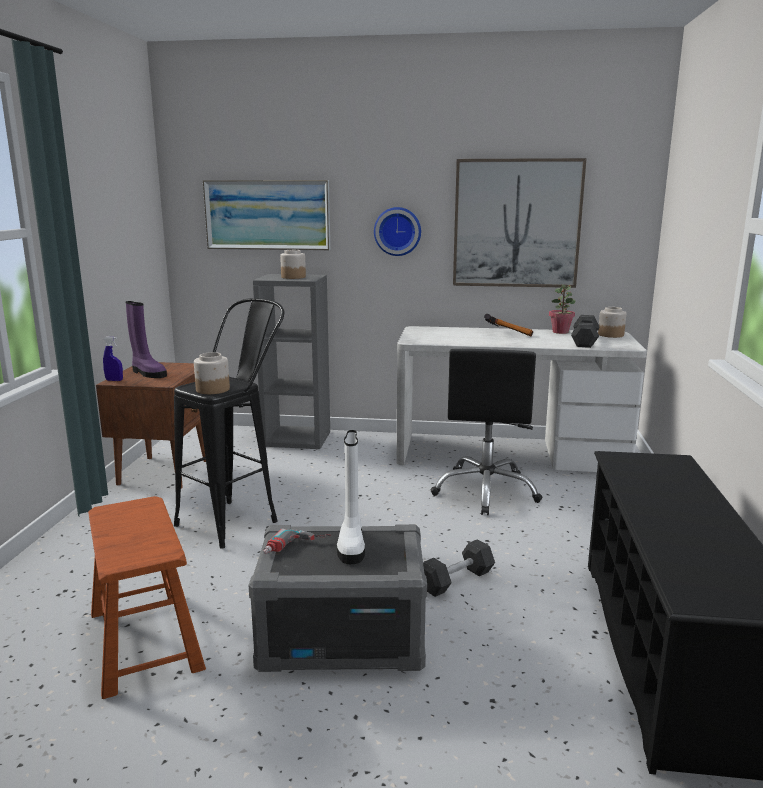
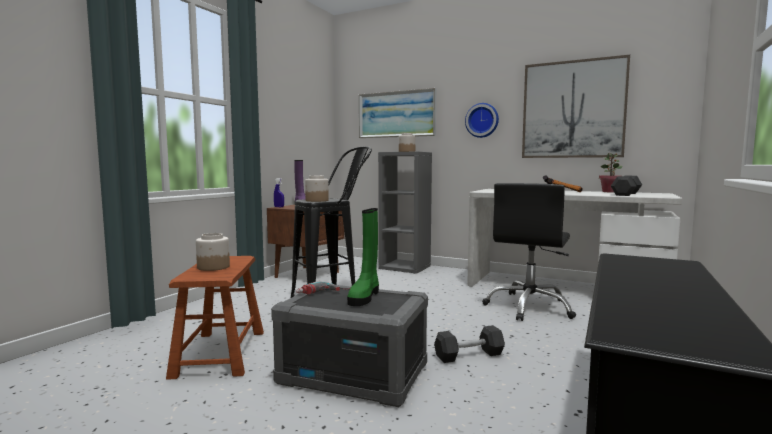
camera: 20 degrees right, 10 degrees down
white boot [337,430,365,564] -> green boot [347,208,379,306]
jar [598,307,626,338] -> jar moved to [196,233,230,271]

